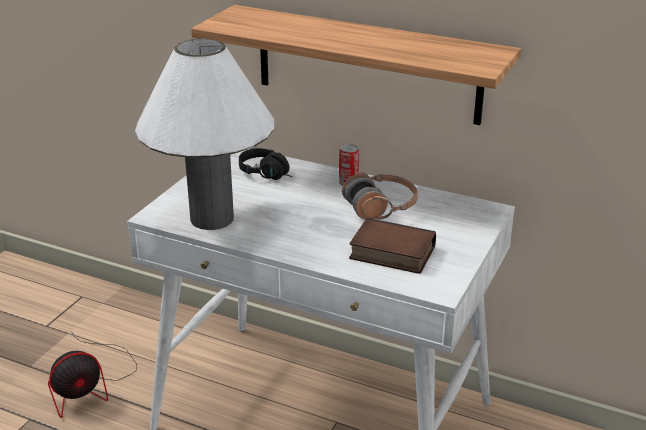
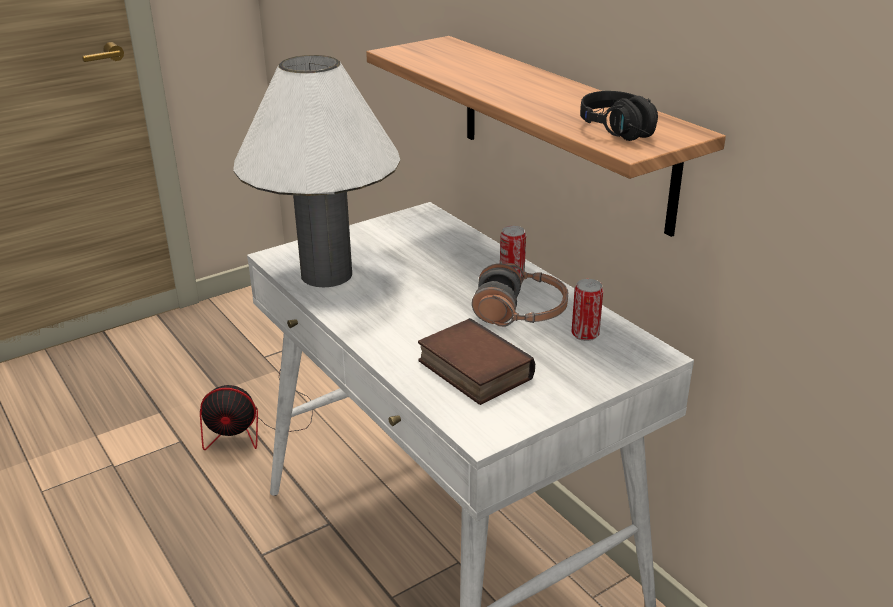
camera: 30 degrees right, 0 degrees up
black headphones [239,148,292,180] -> black headphones moved to [580,91,658,141]
none -> can [571,279,603,341]

